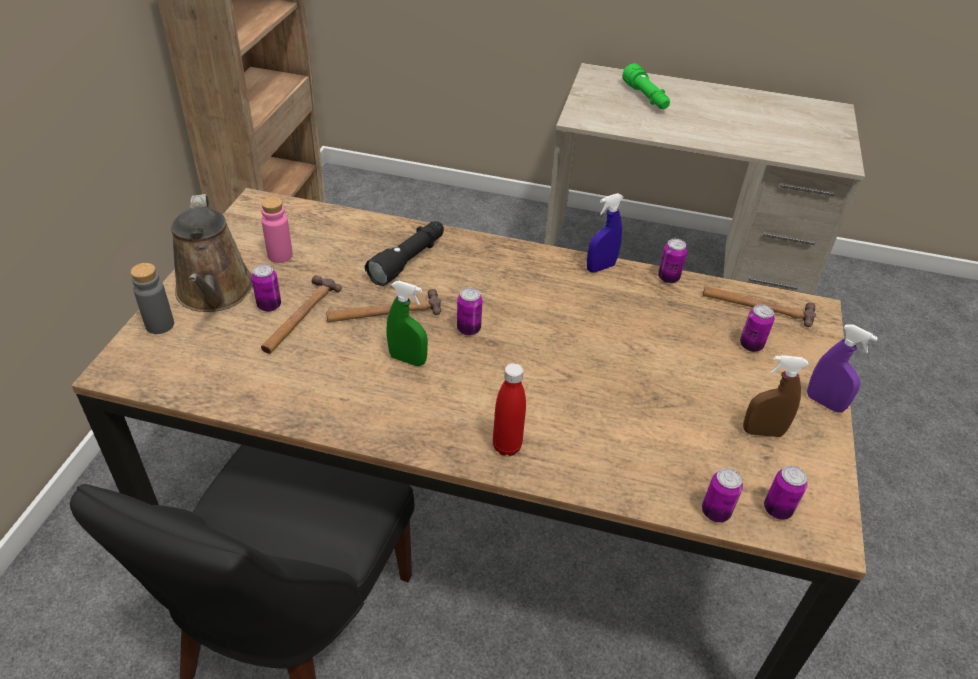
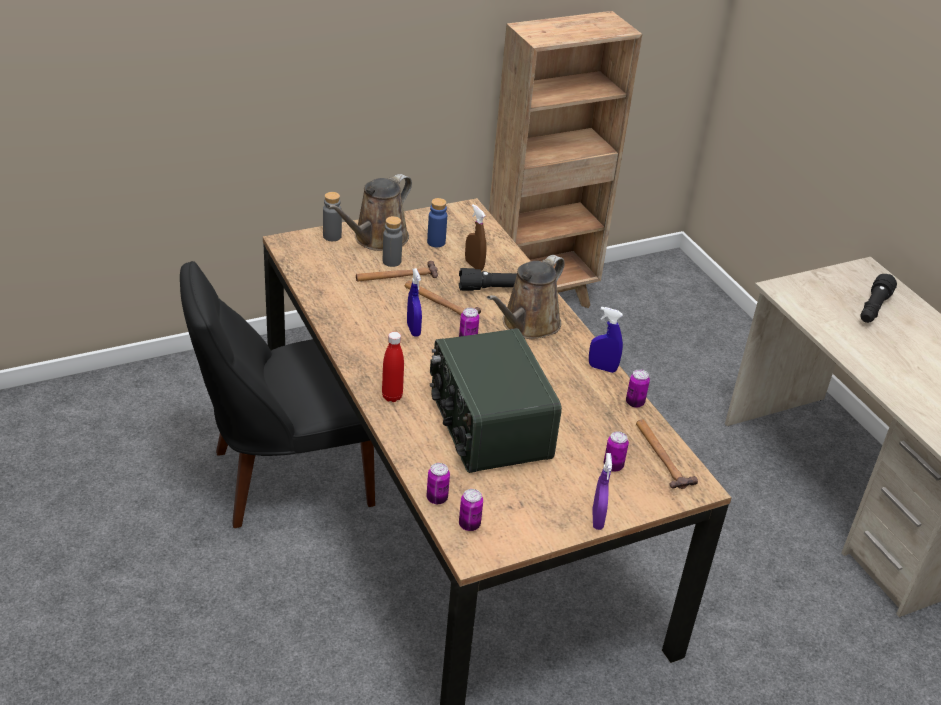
camera: 50 degrees right, 5 degrees down
can [251,264,281,312] -> grey bottle [383,216,403,267]
pink bottle [261,197,293,263] -> blue bottle [427,198,447,247]
green spray bottle [387,281,428,366] -> blue spray bottle [407,268,422,337]
green flashlight [622,63,670,109] -> black flashlight [860,274,897,323]
brown spray bottle [743,355,809,437] -> brown spray bottle moved to [465,204,487,271]
none -> radio [430,328,562,473]
none -> brown watering can [487,255,565,339]

